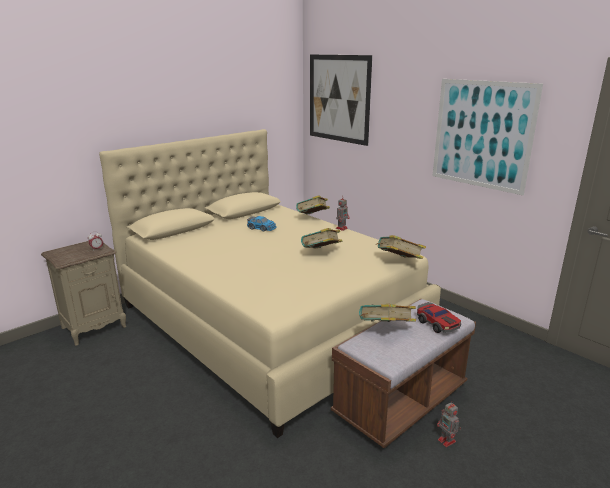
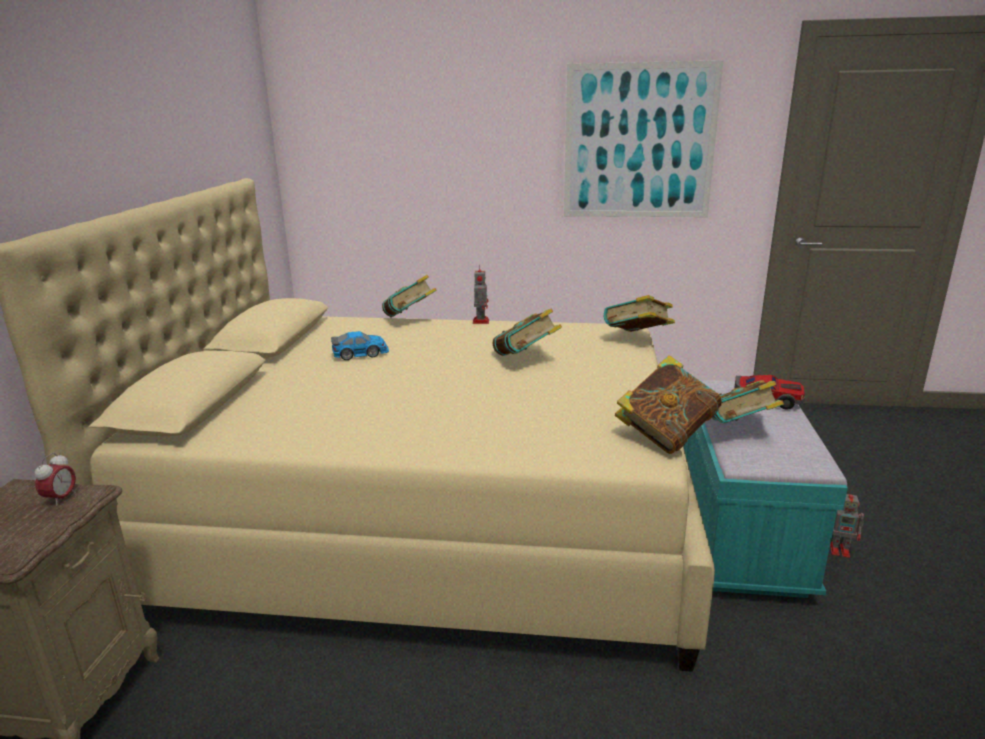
camera: 40 degrees left, 0 degrees up
picture [310,55,372,146] -> none
brown bench [331,299,476,448] -> turquoise bench [683,380,848,598]
none -> book [615,355,722,454]

